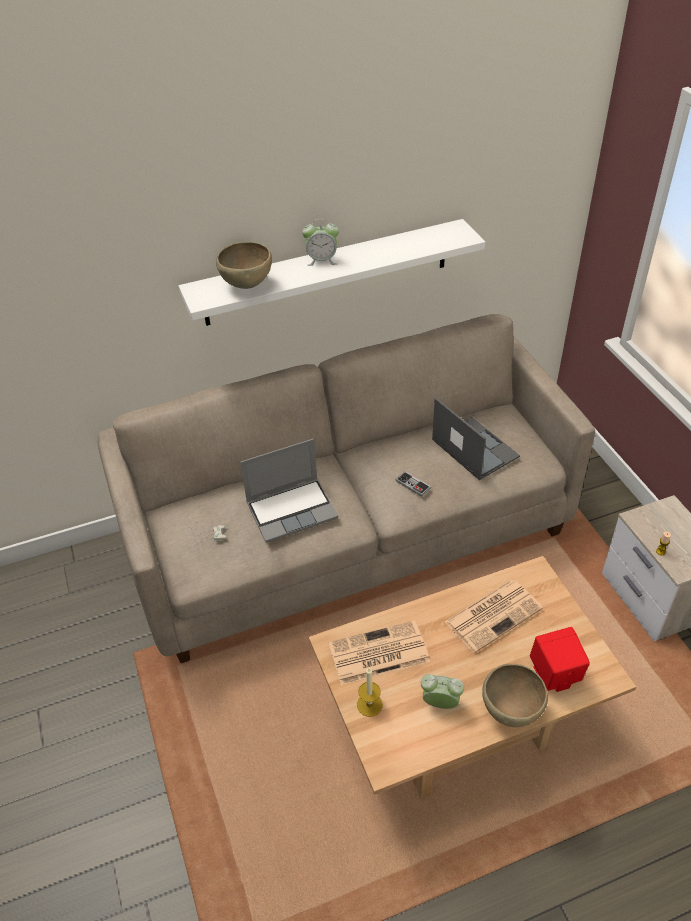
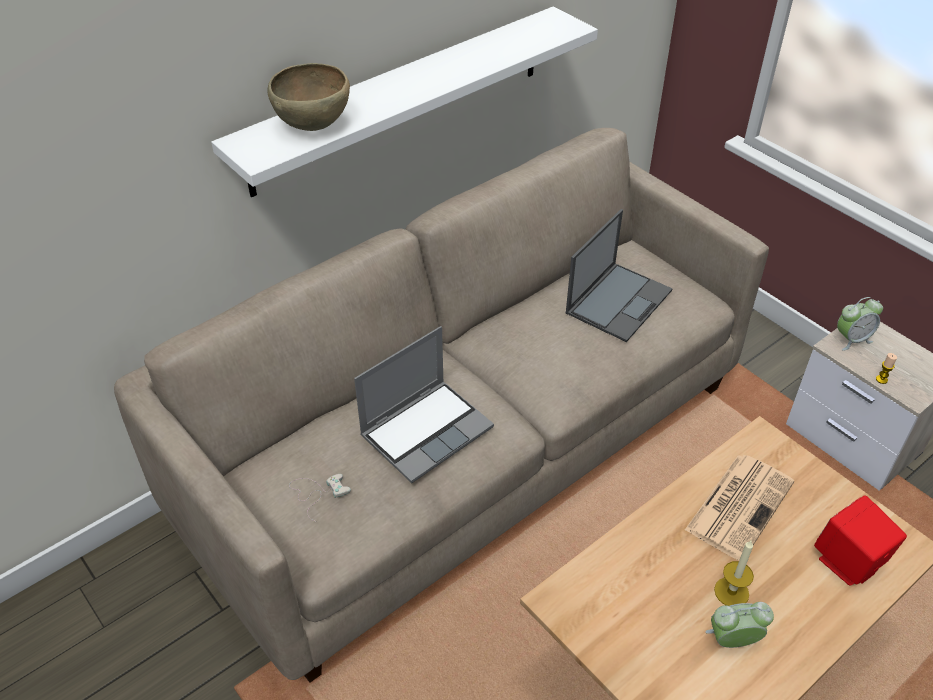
camera: 20 degrees left, 0 degrees up
alarm clock [302,219,339,266] -> alarm clock moved to [837,297,883,351]
newspaper [329,620,430,685] -> none
candle [357,668,383,717] -> candle moved to [714,540,754,606]
game controller [396,471,431,497] -> none
laptop [432,398,520,480] -> laptop turned 90 degrees clockwise [566,209,673,342]
brown bowl [482,664,548,727] -> none

